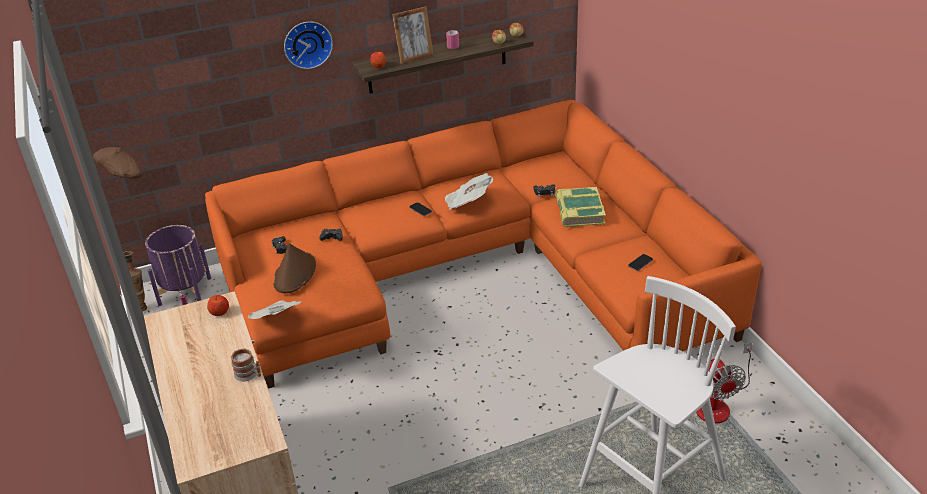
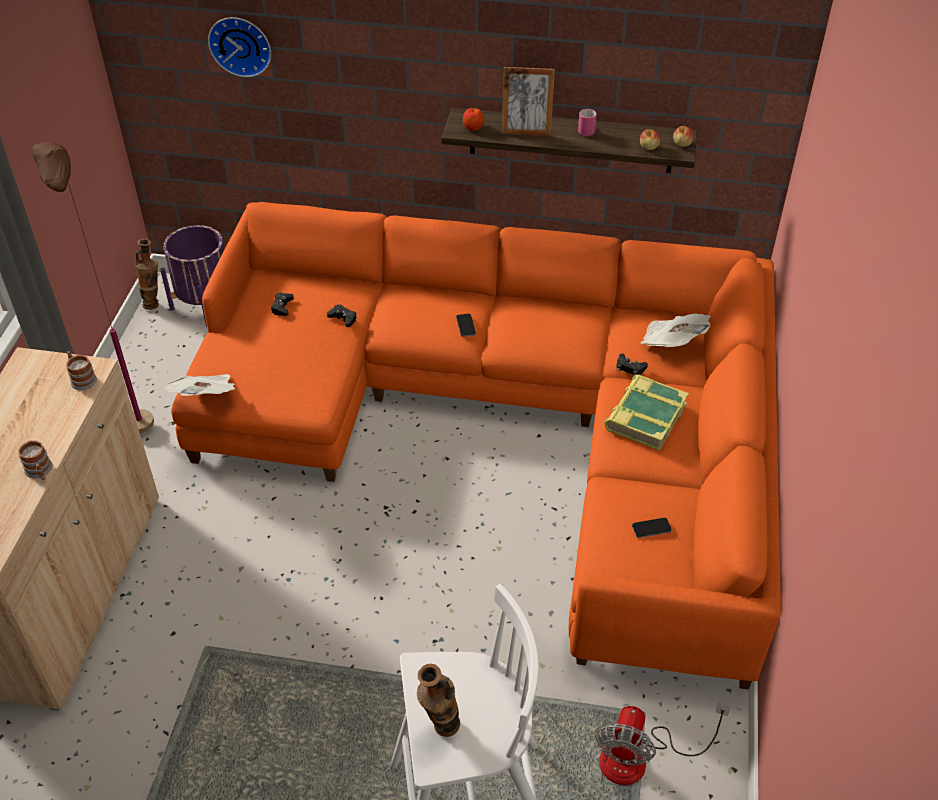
camera: 30 degrees right, 10 degrees up
apple [207,295,229,316] -> mug [66,351,97,390]
brown hat [273,243,316,293] -> none
wall clock [284,22,333,69] -> wall clock moved to [208,17,271,77]
newspaper [445,173,493,210] -> newspaper moved to [640,313,711,347]
none -> vase [417,664,460,737]

